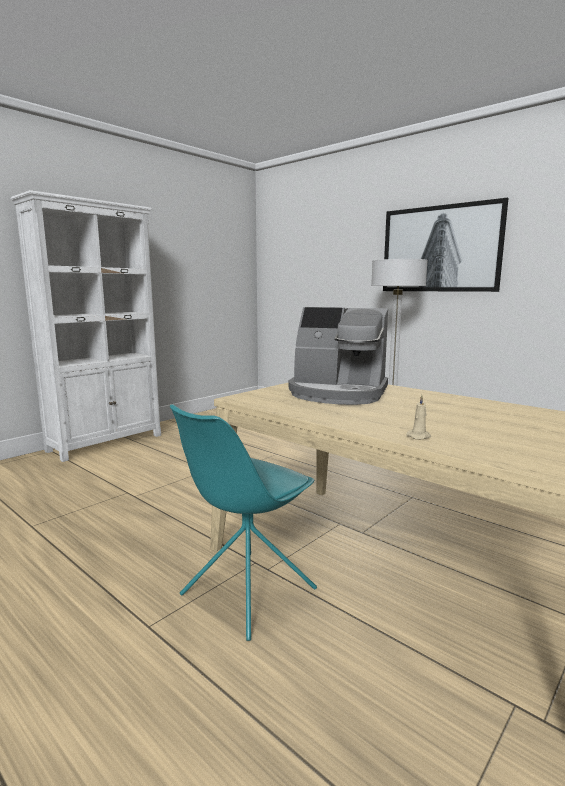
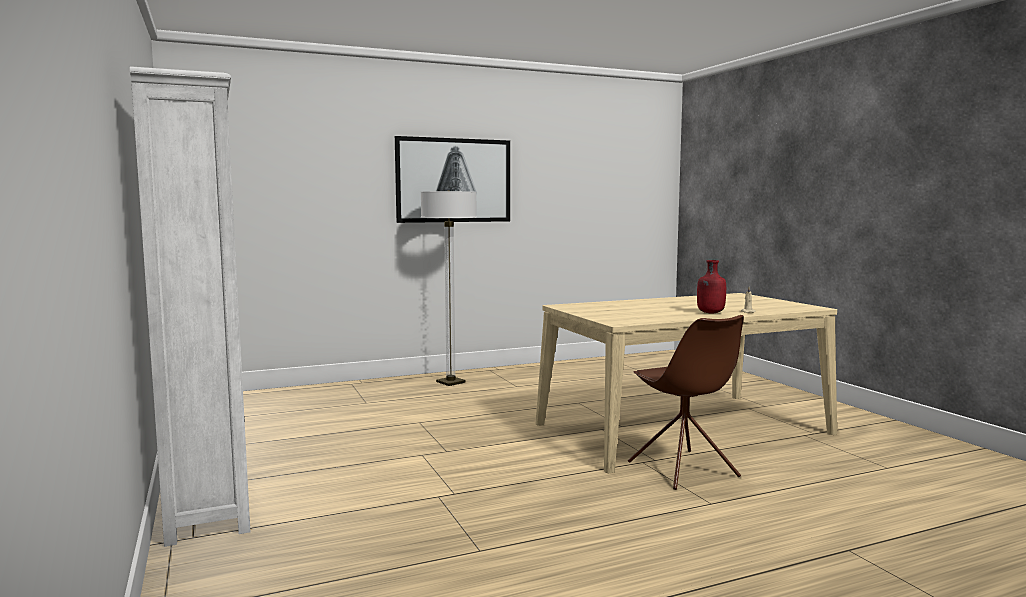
camera: 65 degrees left, 5 degrees down
turquoise chair [170,404,317,641] -> brown chair [628,315,744,490]
coffee machine [289,307,388,405] -> none
none -> red bottle [697,260,726,313]

